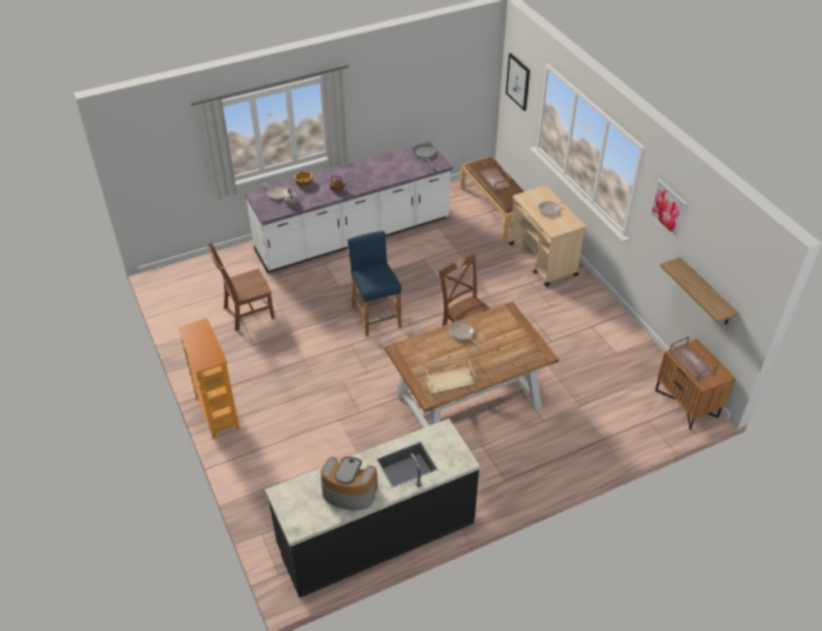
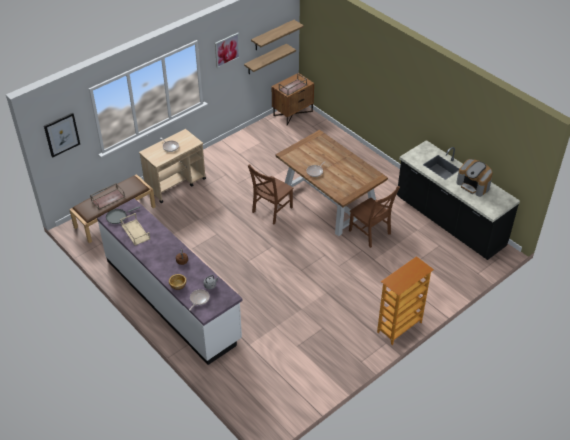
camera: 105 degrees left, 0 degrees up
brown chair [208,243,275,331] -> brown chair moved to [349,186,400,248]
coffee machine [321,457,378,510] -> coffee machine turned 45 degrees counterclockwise [456,159,493,197]
blue stool [347,231,402,337] -> none
beige tray [424,359,476,394] -> beige tray moved to [120,213,150,246]
none -> shelf [251,20,304,50]

